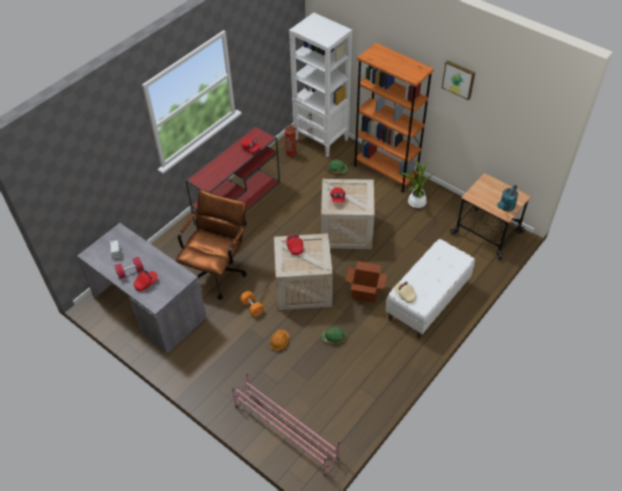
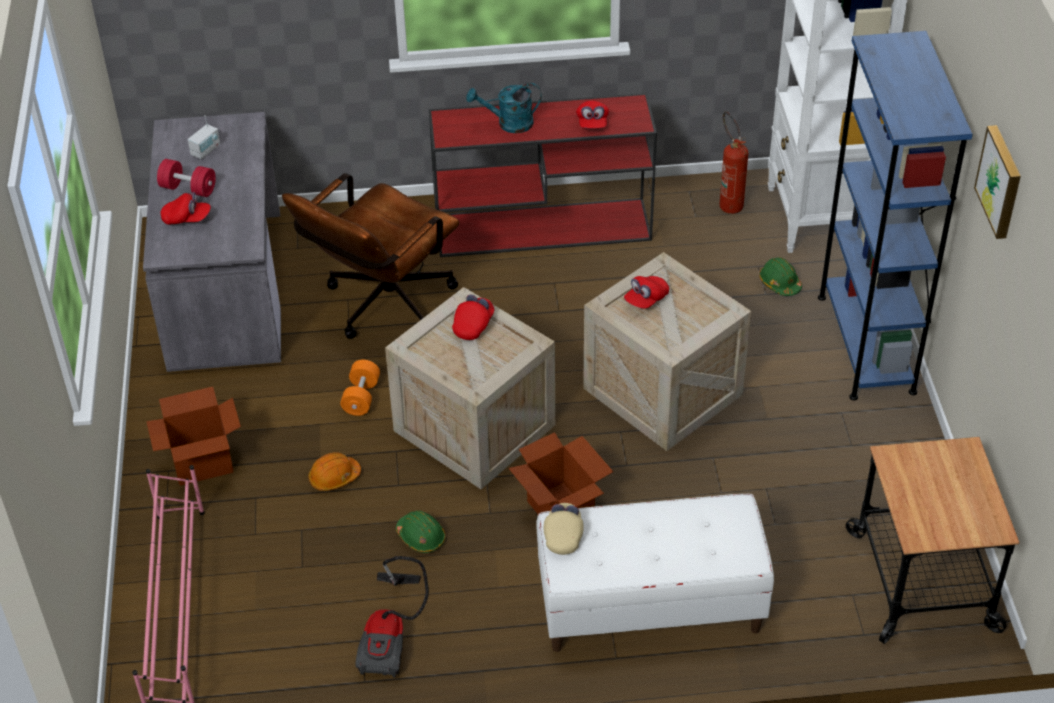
camera: 45 degrees right, 5 degrees down
brown office chair [176,190,247,300] -> brown office chair turned 150 degrees clockwise [282,173,459,339]
orange bookcase [354,43,434,193] -> blue bookcase [818,31,973,401]
potted plant [402,159,434,208] -> none
turquoise watering can [497,185,518,212] -> turquoise watering can moved to [466,83,542,133]
none -> cardboard box [146,387,241,486]
none -> vacuum cleaner [355,556,429,677]

